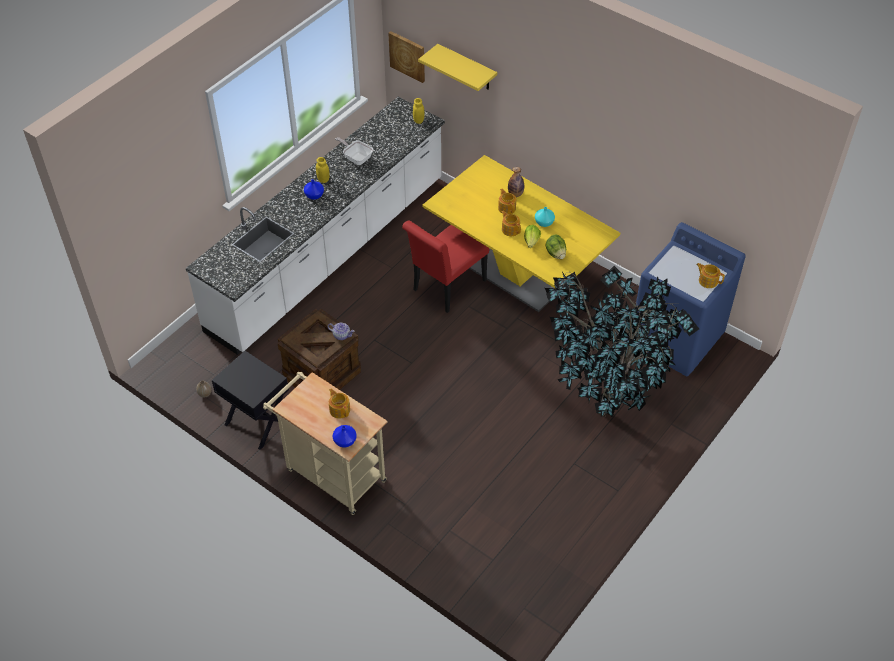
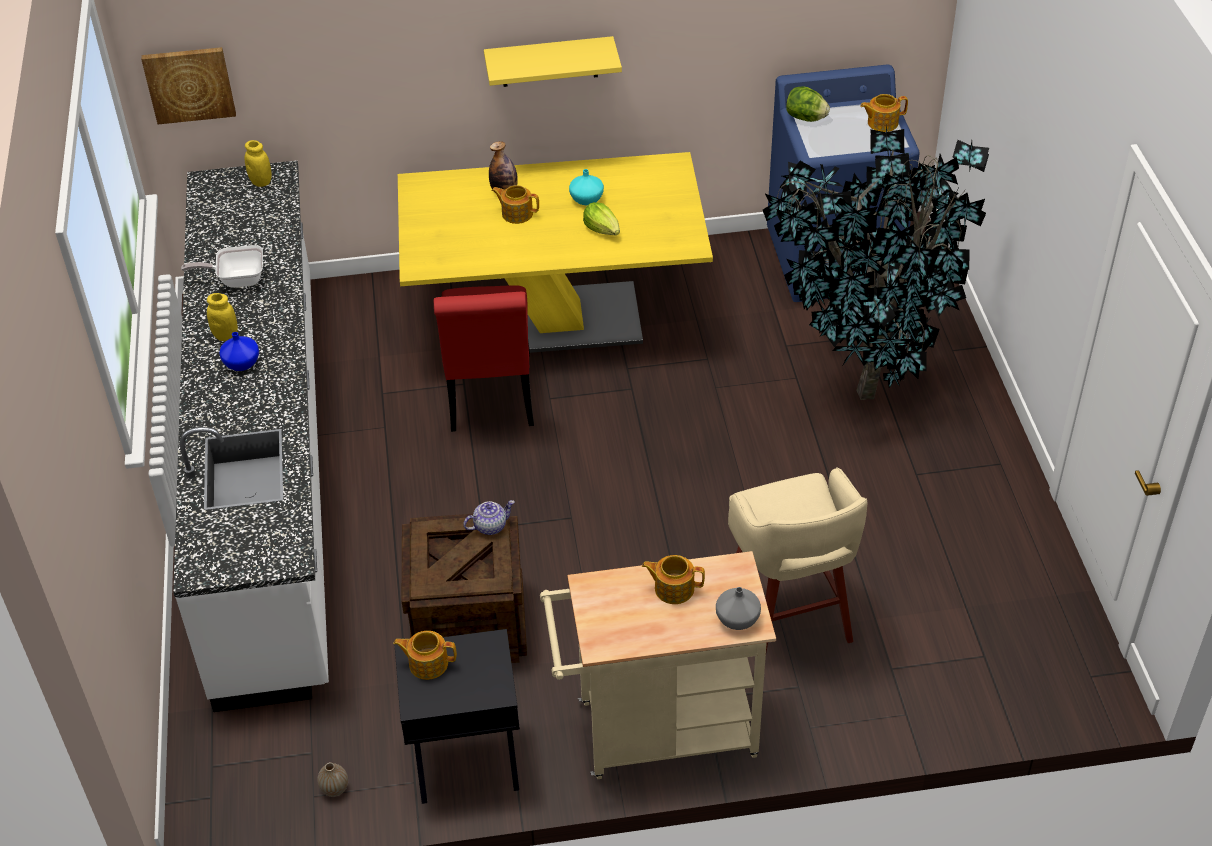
camera: 45 degrees left, 5 degrees down
blue vase [333,425,356,447] -> grey vase [716,587,761,630]
yellow shelf [418,44,497,91] -> yellow shelf moved to [484,36,622,87]
teapot [502,211,521,236] -> teapot moved to [394,631,457,680]
lettuce [546,234,566,259] -> lettuce moved to [786,86,830,122]
none -> beige stool [728,467,868,652]

